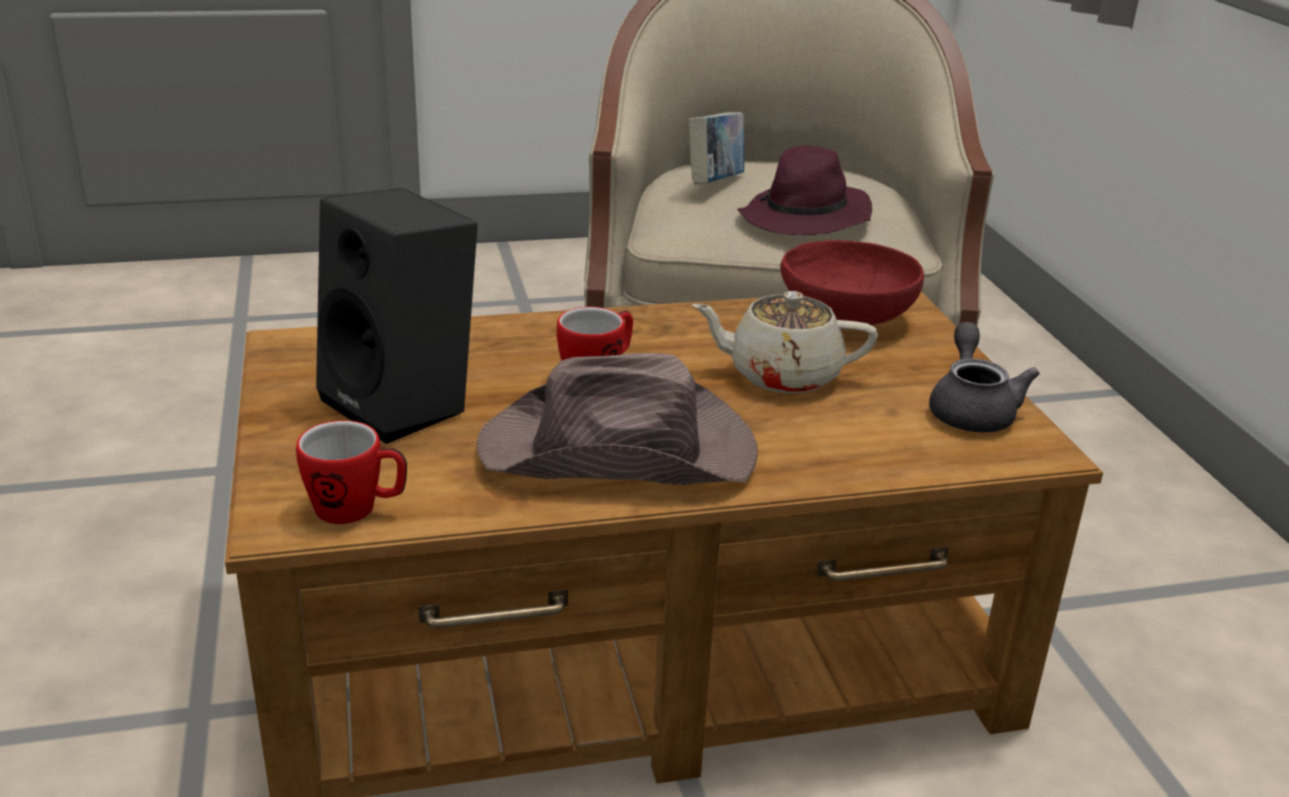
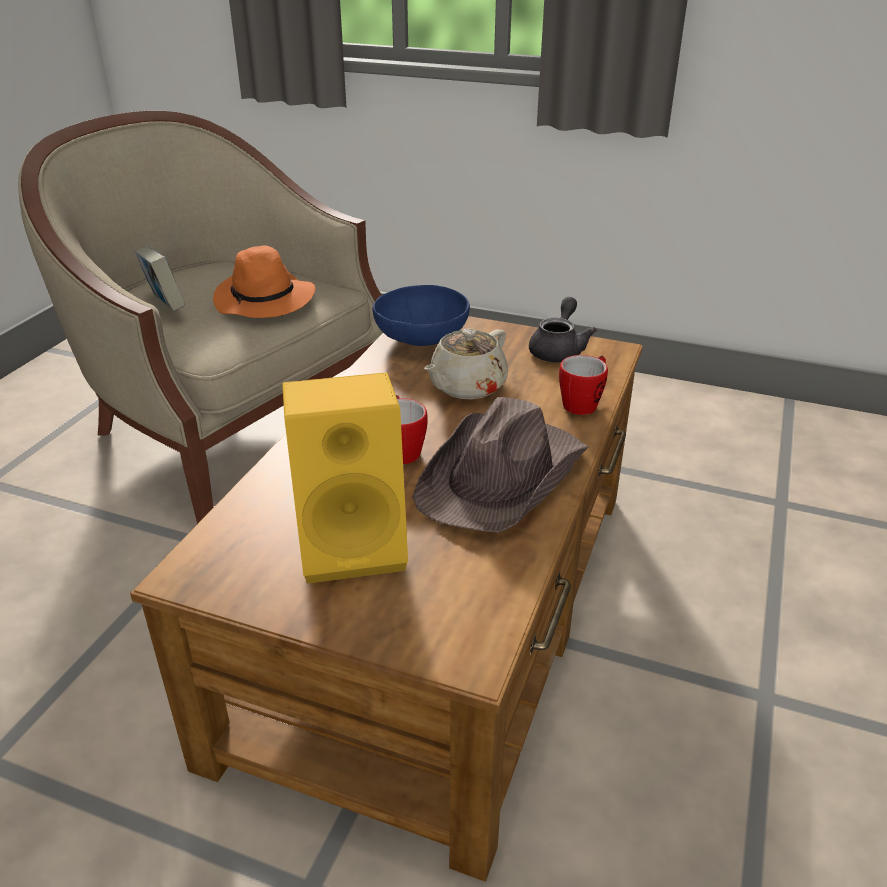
camera: 55 degrees left, 5 degrees up
mug [296,420,407,524] -> mug moved to [559,355,608,415]
black speaker [316,188,478,444] -> yellow speaker [282,372,408,584]
purple hat [737,145,872,235] -> orange hat [213,246,315,318]
red bowl [780,240,924,325] -> blue bowl [373,285,470,346]
grey teapot [929,322,1040,433] -> grey teapot turned 75 degrees clockwise [529,297,597,362]

